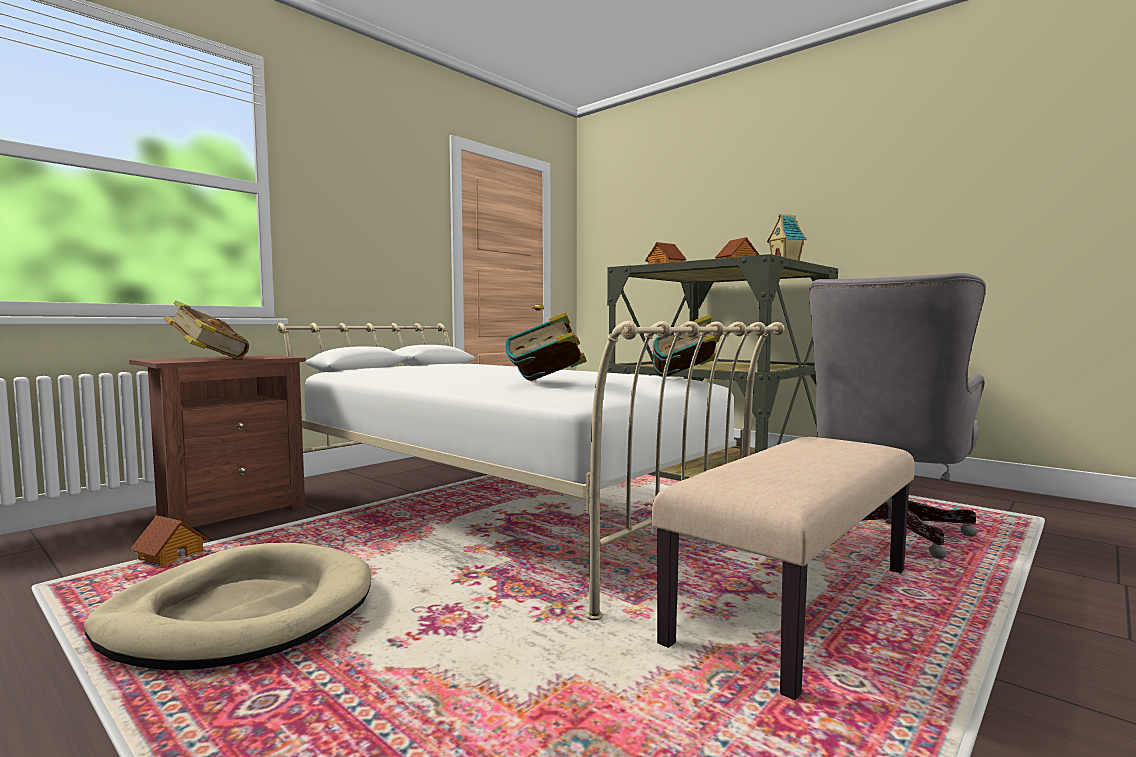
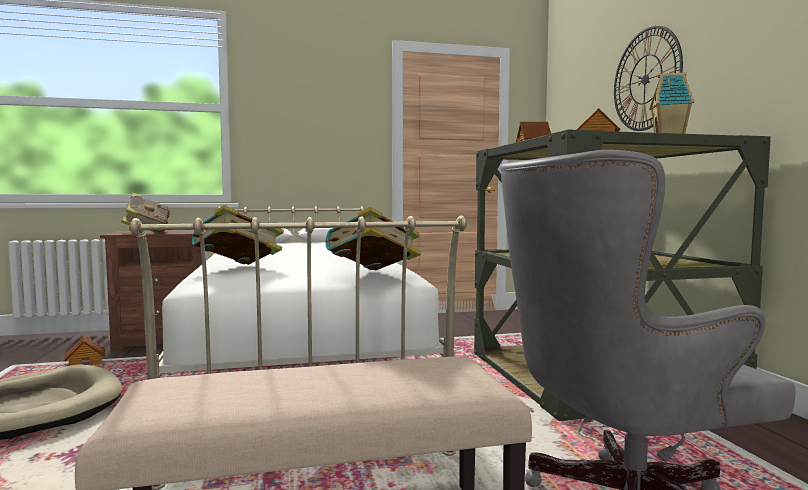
camera: 35 degrees right, 0 degrees up
none -> wall clock [614,25,683,131]

